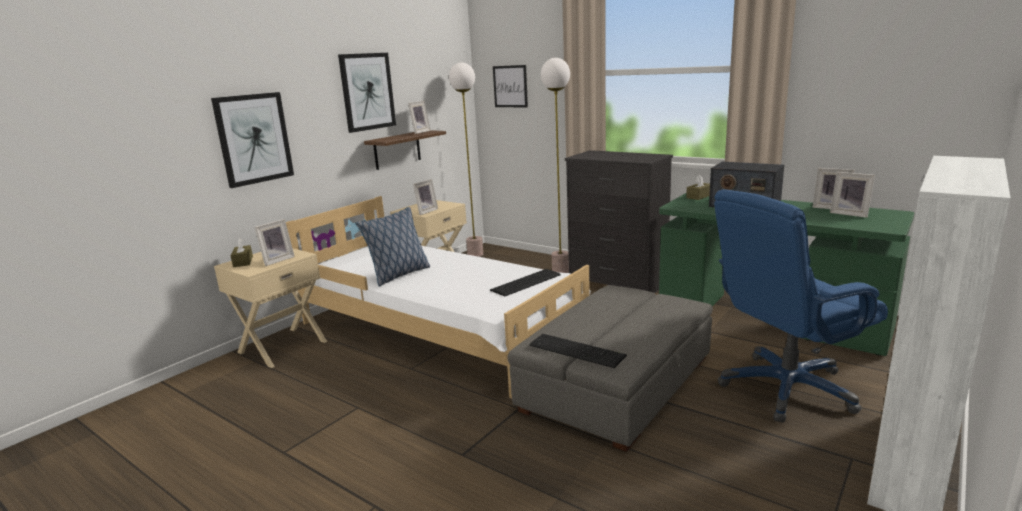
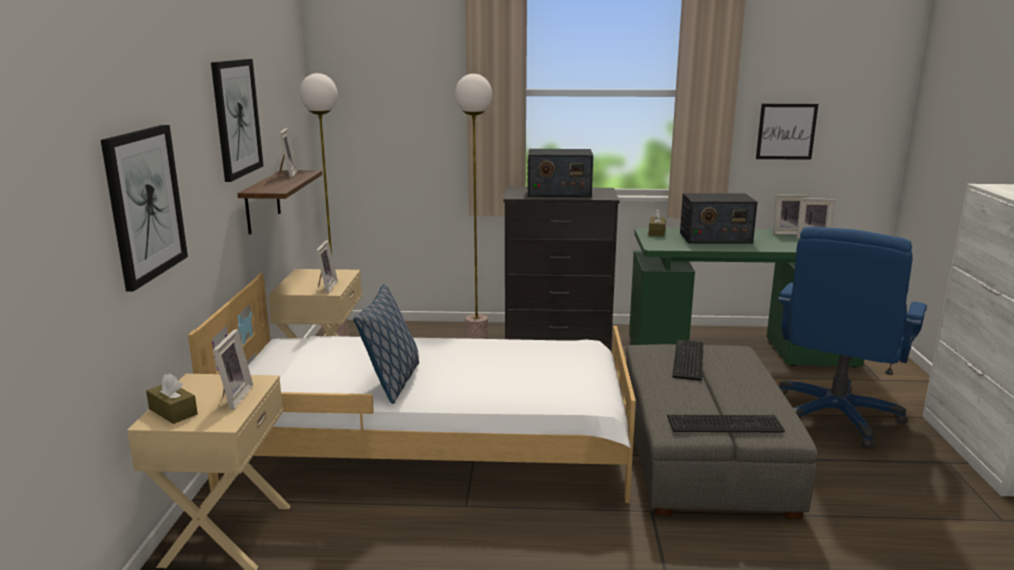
camera: 35 degrees left, 0 degrees up
keyboard [490,269,561,296] -> keyboard moved to [672,340,703,381]
picture [493,65,528,107] -> picture moved to [756,104,818,160]
none -> radio [527,149,593,197]

